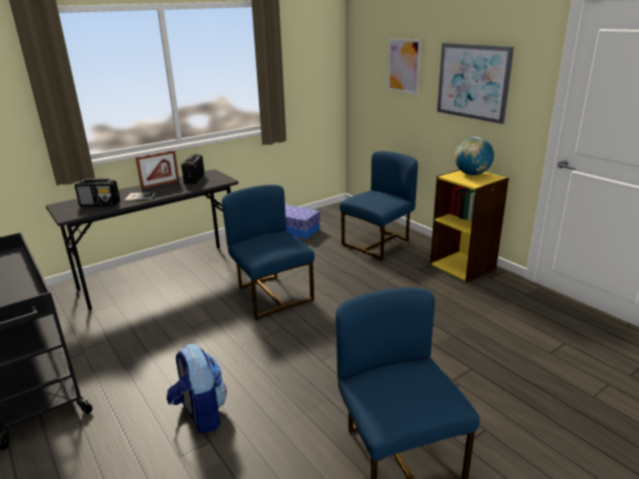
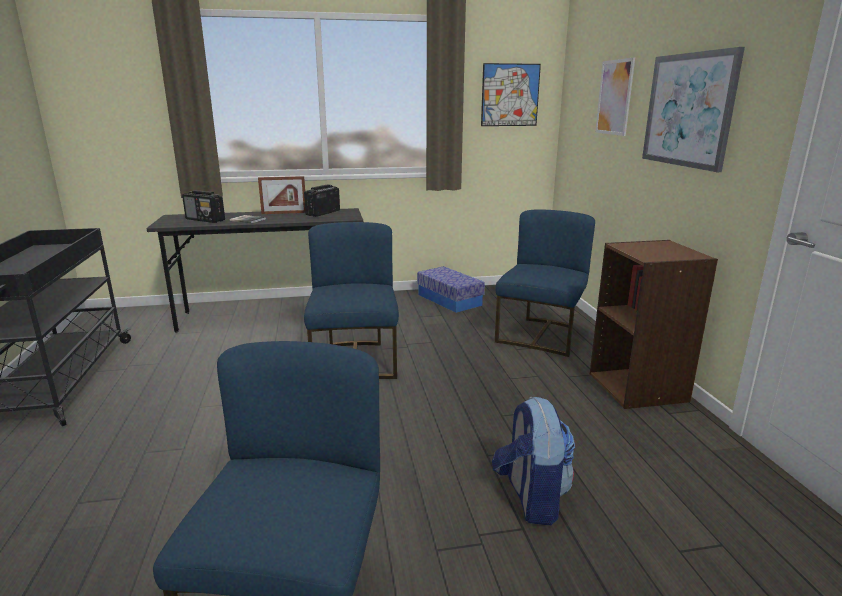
camera: 25 degrees right, 5 degrees down
backpack [167,344,227,433] -> backpack moved to [492,397,575,525]
blue chair [340,151,418,261] -> blue chair turned 45 degrees counterclockwise [495,209,595,357]
yellow bookcase [430,169,509,282] -> brown bookcase [590,240,718,409]
globe [455,137,494,175] -> none
none -> picture [481,63,541,126]

